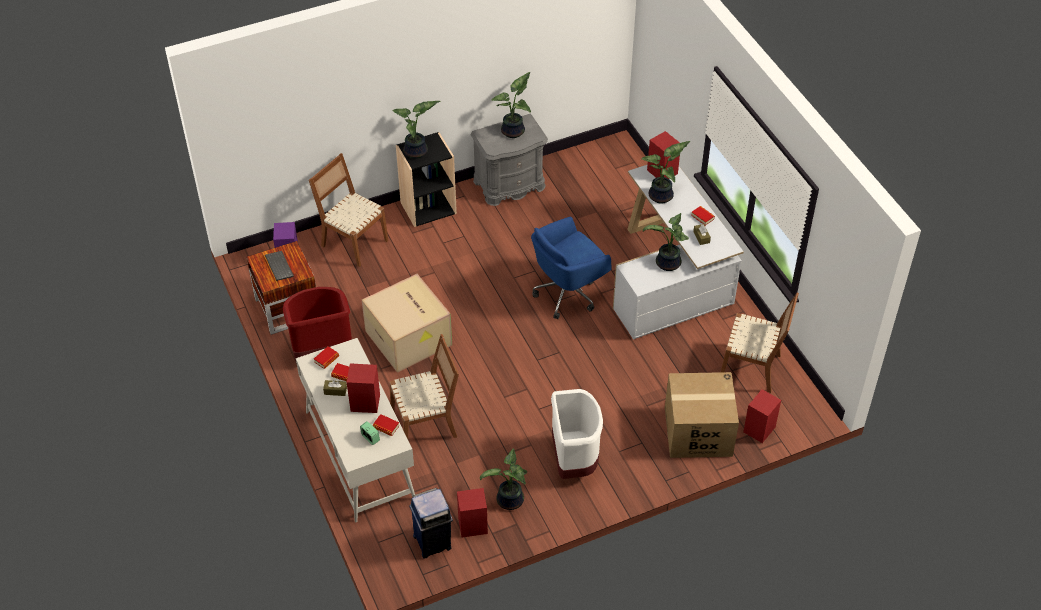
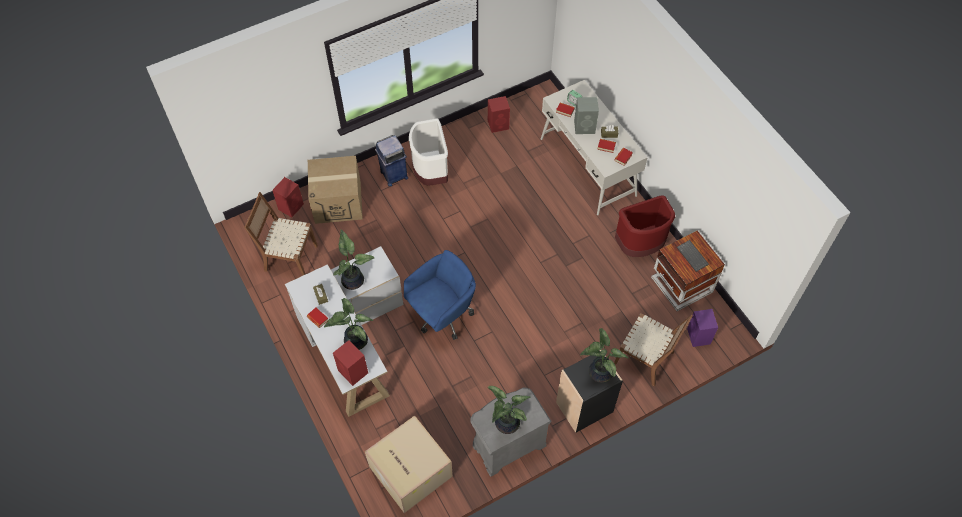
camera: 175 degrees right, 10 degrees up
red speaker [347,363,380,413] -> grey speaker [574,97,599,134]
cardboard box [362,274,452,373] -> cardboard box moved to [365,416,453,513]
chair [389,334,459,439] -> none
blue trash can [409,488,453,559] -> blue trash can moved to [375,135,408,187]
potted plant [480,448,527,510] -> none

